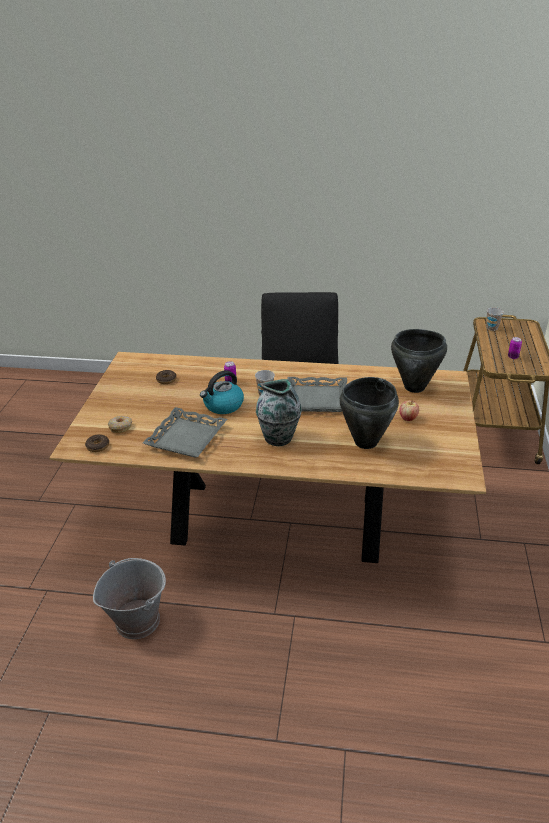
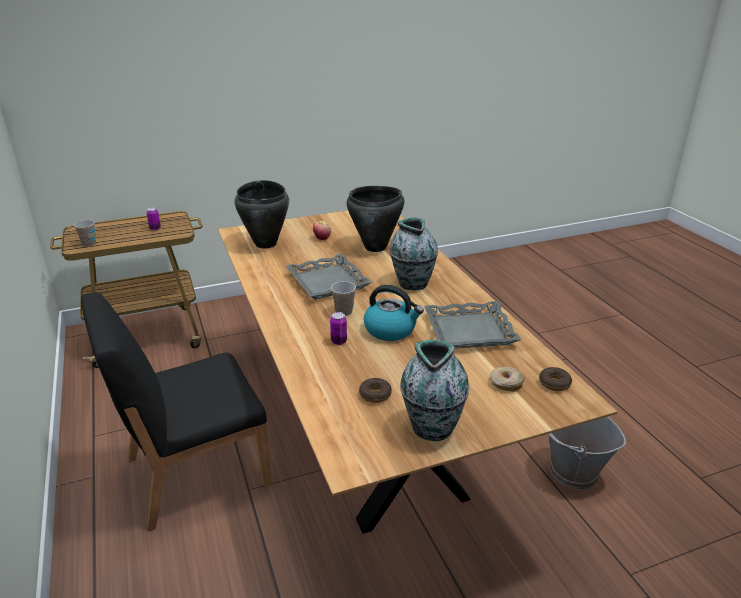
camera: 120 degrees left, 5 degrees down
none -> vase [400,340,469,441]

